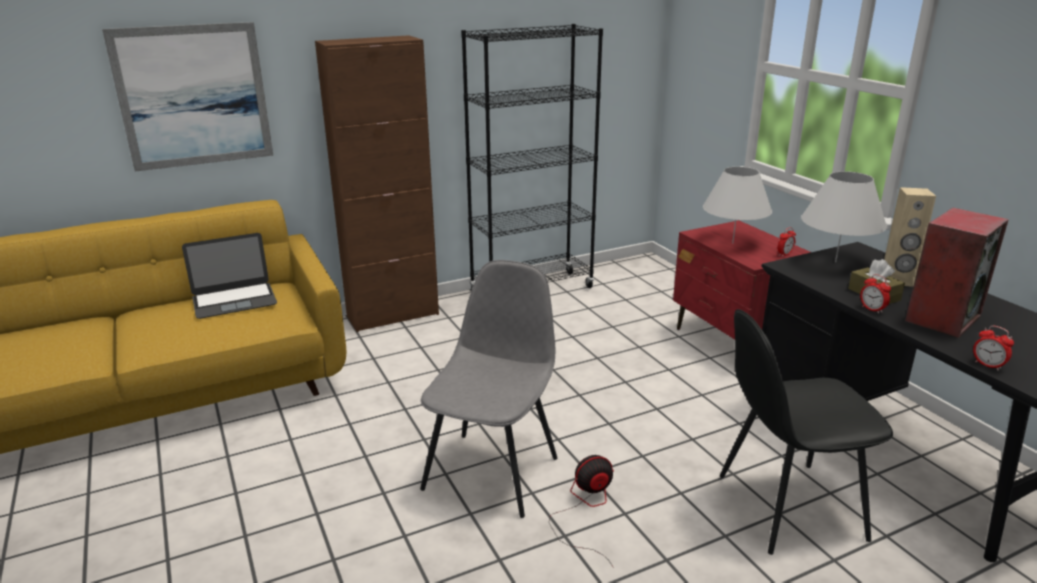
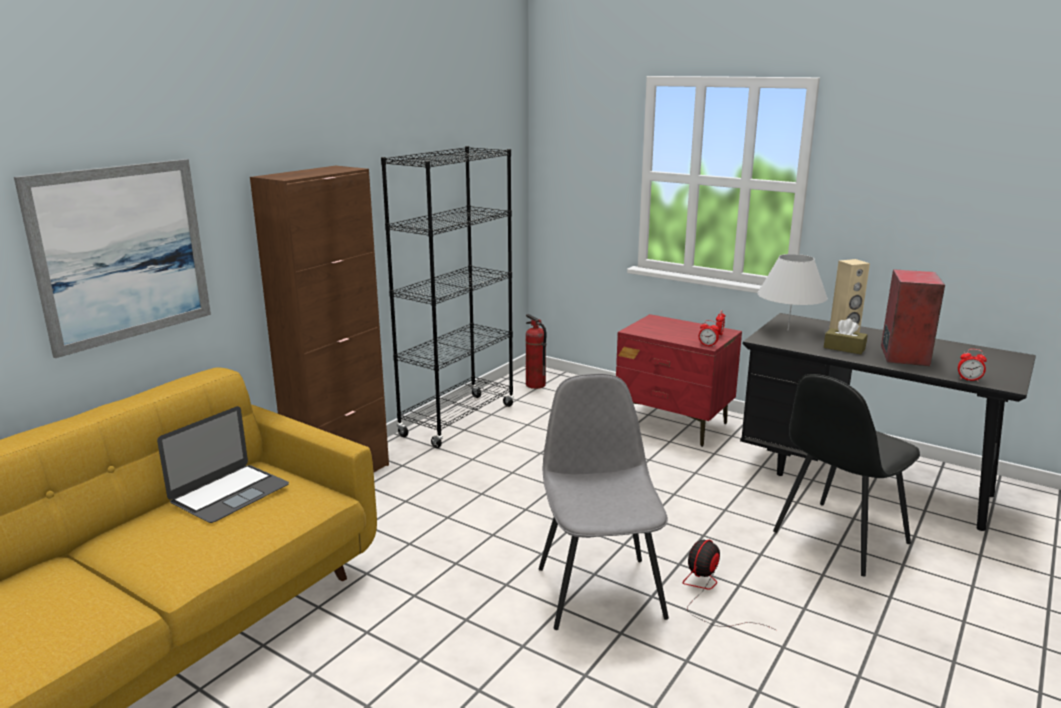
camera: 30 degrees left, 5 degrees down
white table lamp [703,167,772,243] -> none
alarm clock [860,274,891,314] -> alarm clock moved to [699,320,719,347]
none -> fire extinguisher [525,314,547,389]

